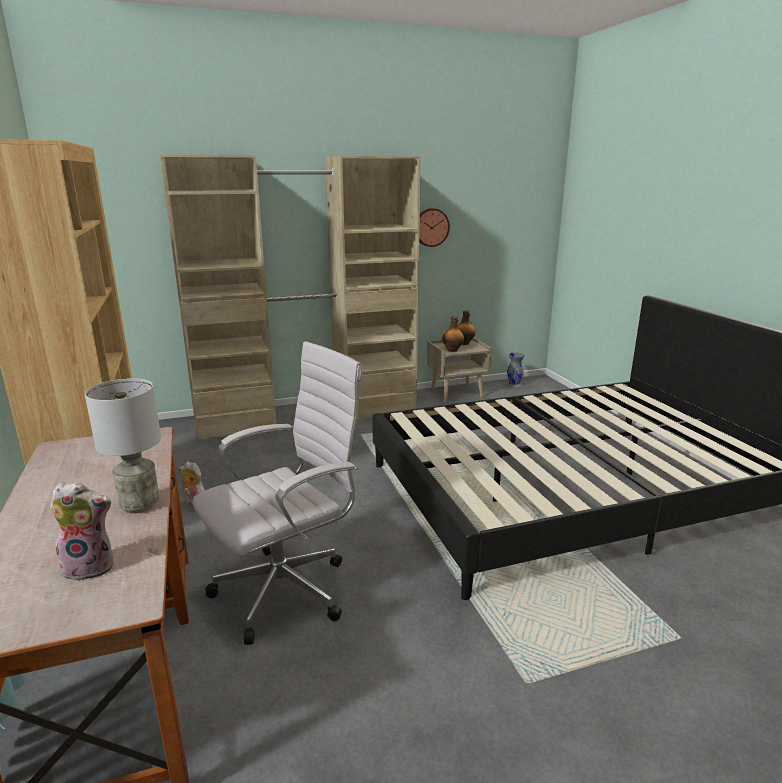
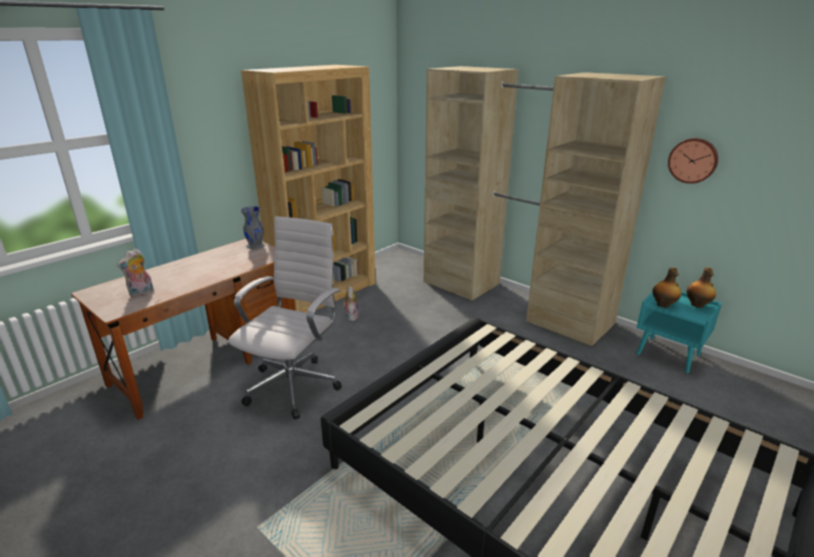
camera: 60 degrees right, 5 degrees up
plush toy [50,482,114,581] -> plush toy turned 75 degrees clockwise [117,249,153,297]
grey table lamp [85,378,161,513] -> none
white office chair [192,341,363,645] -> white office chair turned 90 degrees counterclockwise [228,216,342,419]
beige nightstand [427,338,491,402] -> turquoise nightstand [636,291,722,373]
grey vase [506,353,525,388] -> grey vase moved to [241,206,265,249]

